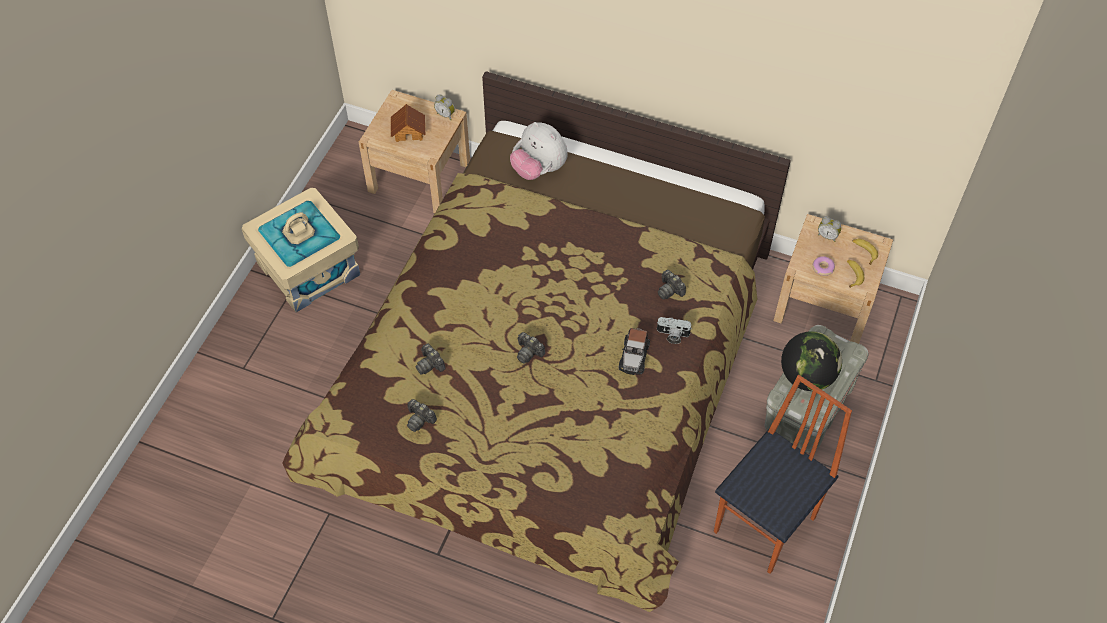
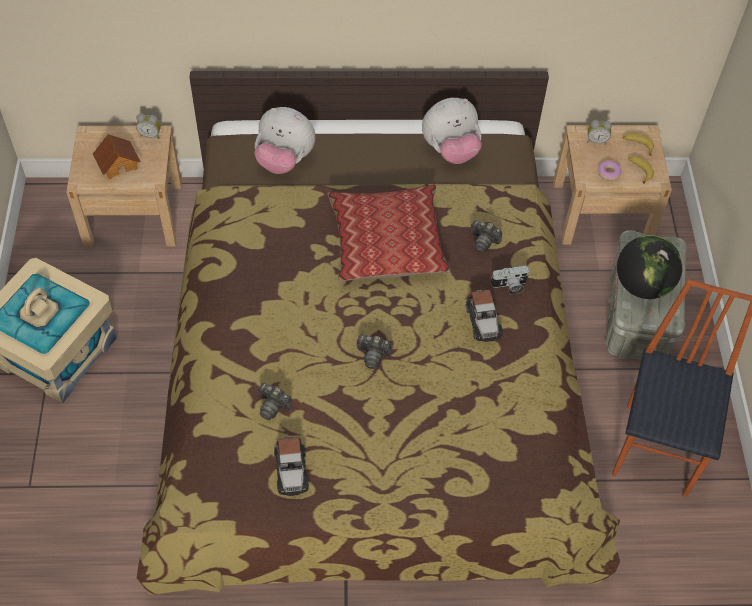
camera: 25 degrees left, 0 degrees up
camera [407,399,437,432] -> toy car [274,436,309,496]
none -> pillow [327,184,450,282]
none -> plush toy [422,98,482,164]

